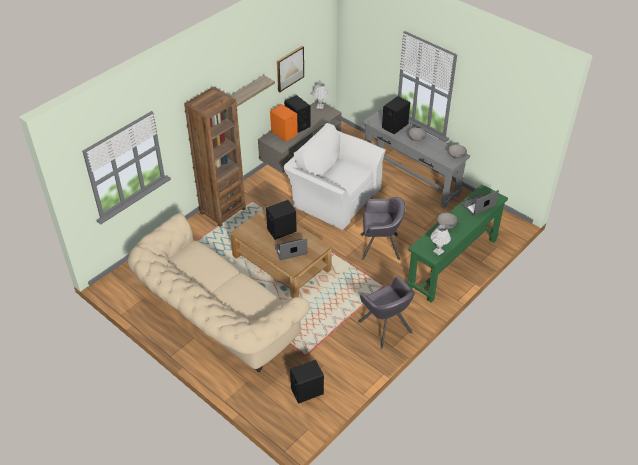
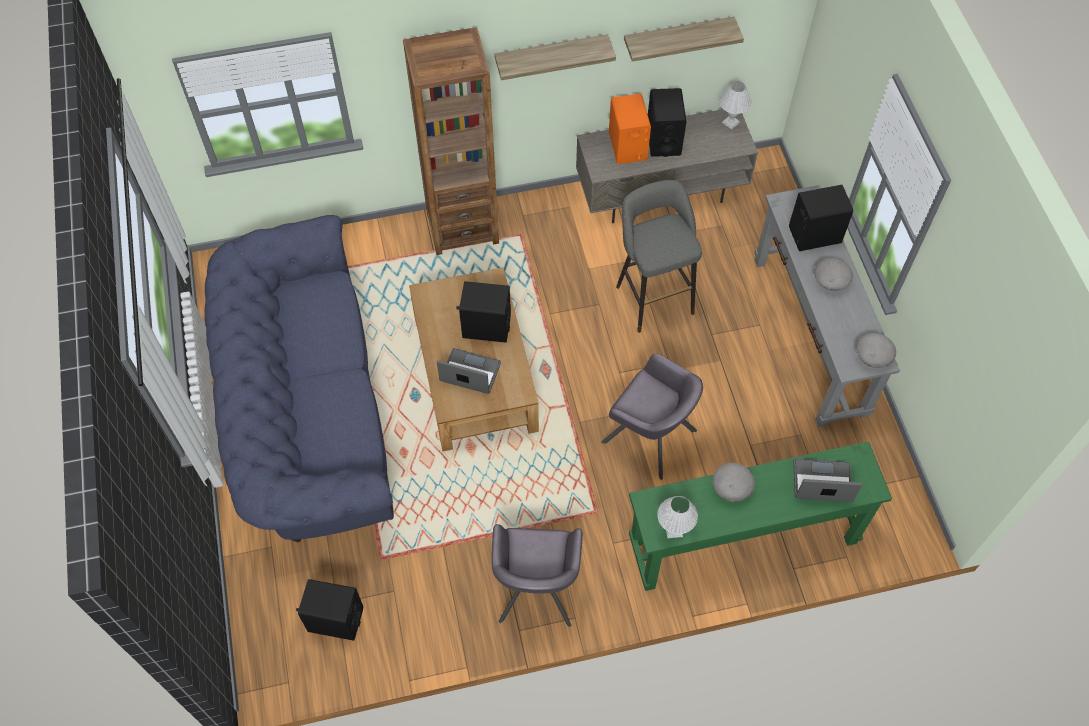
camera: 35 degrees right, 15 degrees up
beige sofa [127,213,310,372] -> blue sofa [205,215,394,542]
picture [277,46,304,92] -> shelf [624,17,744,62]
white armchair [284,123,386,230] -> grey stool [616,180,702,333]

